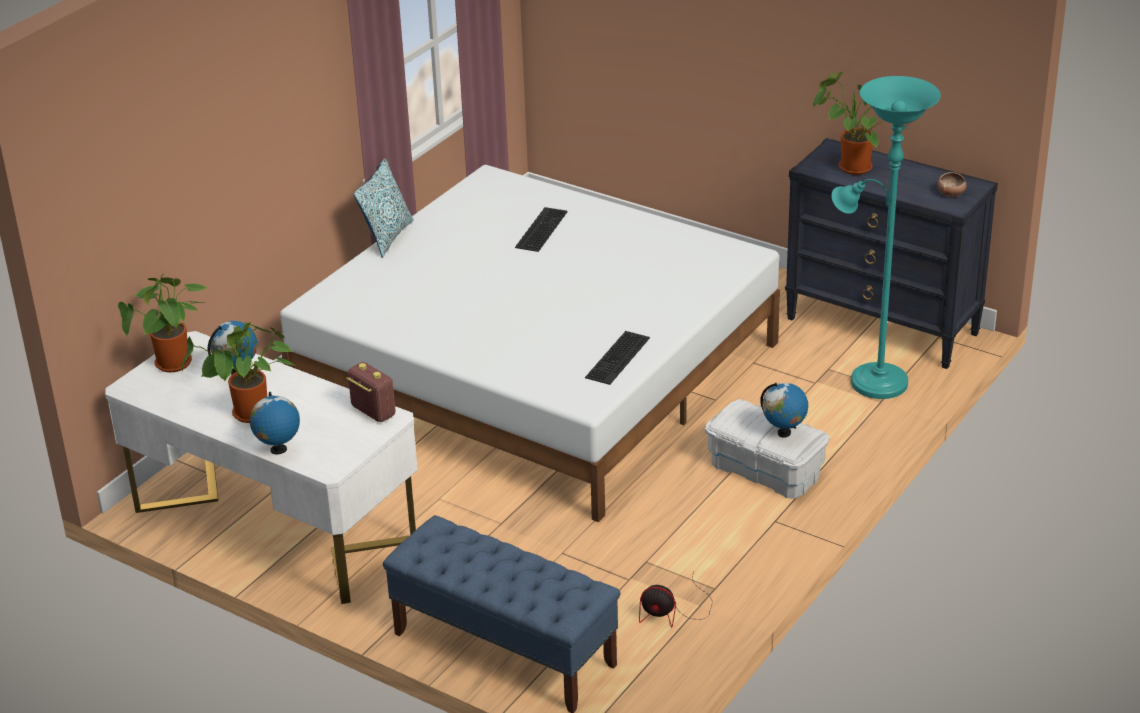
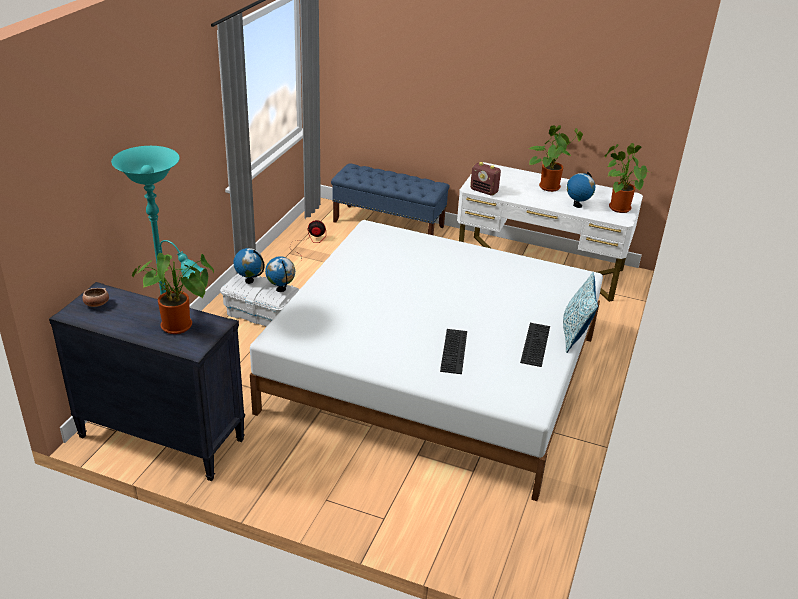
camera: 165 degrees right, 0 degrees up
globe [250,392,300,454] -> globe moved to [265,256,295,292]
keyboard [585,331,650,385] -> keyboard moved to [520,323,550,367]

